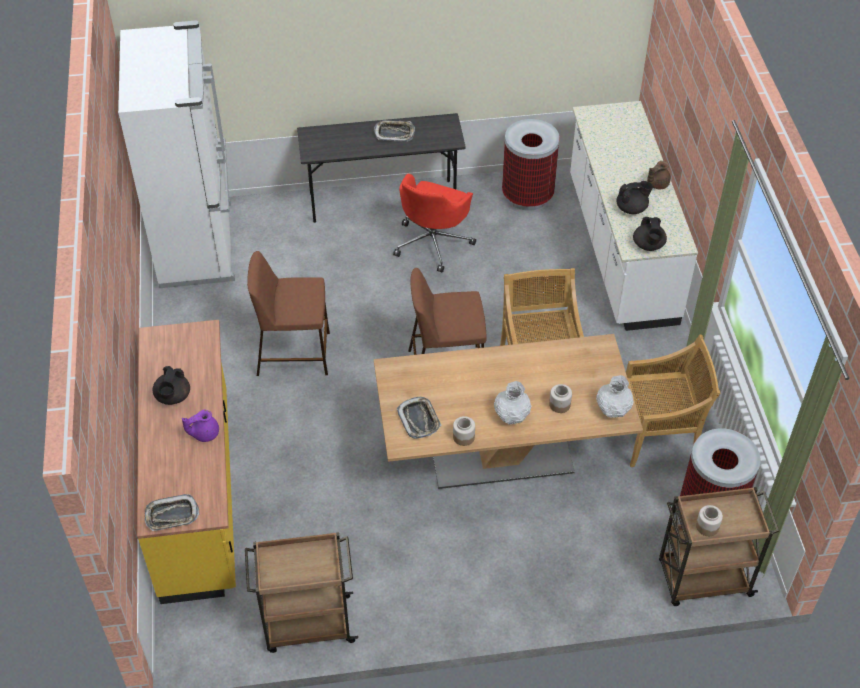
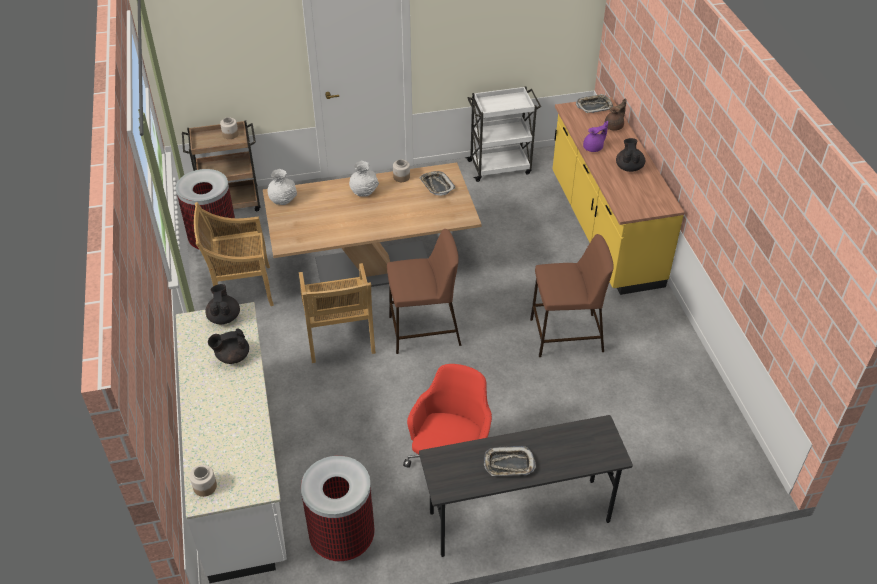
camera: 175 degrees right, 5 degrees down
white fridge [118,21,235,288] -> none
brown cart [245,532,358,653] -> white cart [465,86,541,182]
jar [549,384,572,413] -> jar moved to [190,465,217,497]
brown teapot [647,161,671,189] -> brown teapot moved to [604,98,627,131]

